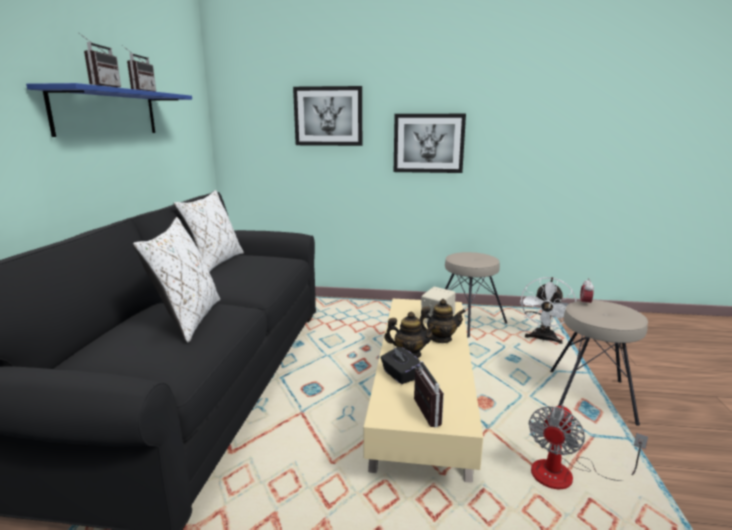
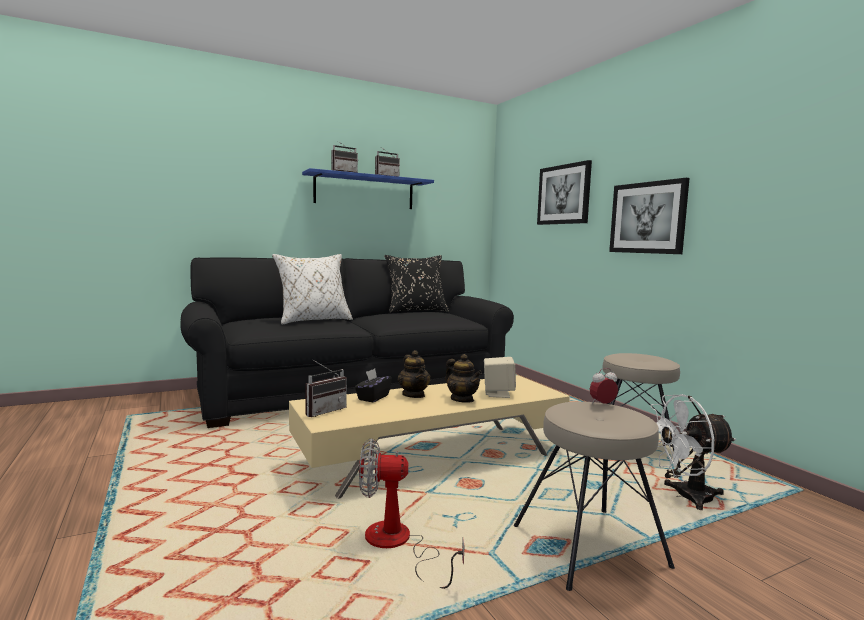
camera: 55 degrees right, 10 degrees down
white pillow [174,190,244,272] -> black pillow [384,255,449,313]

